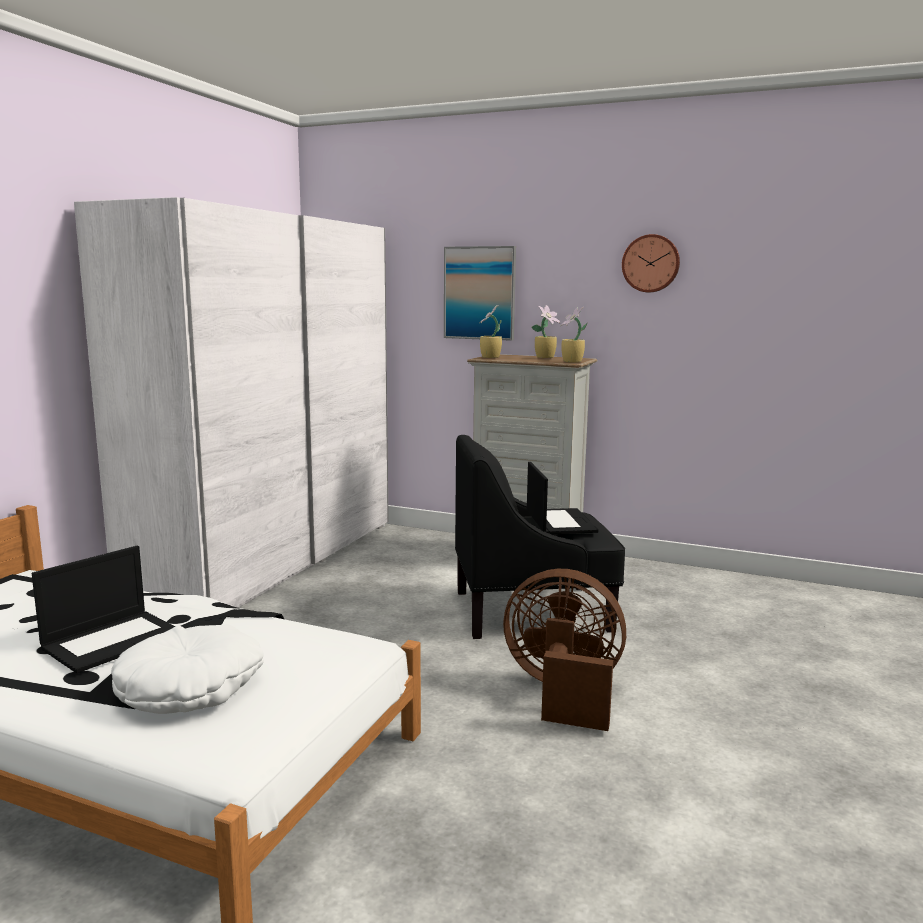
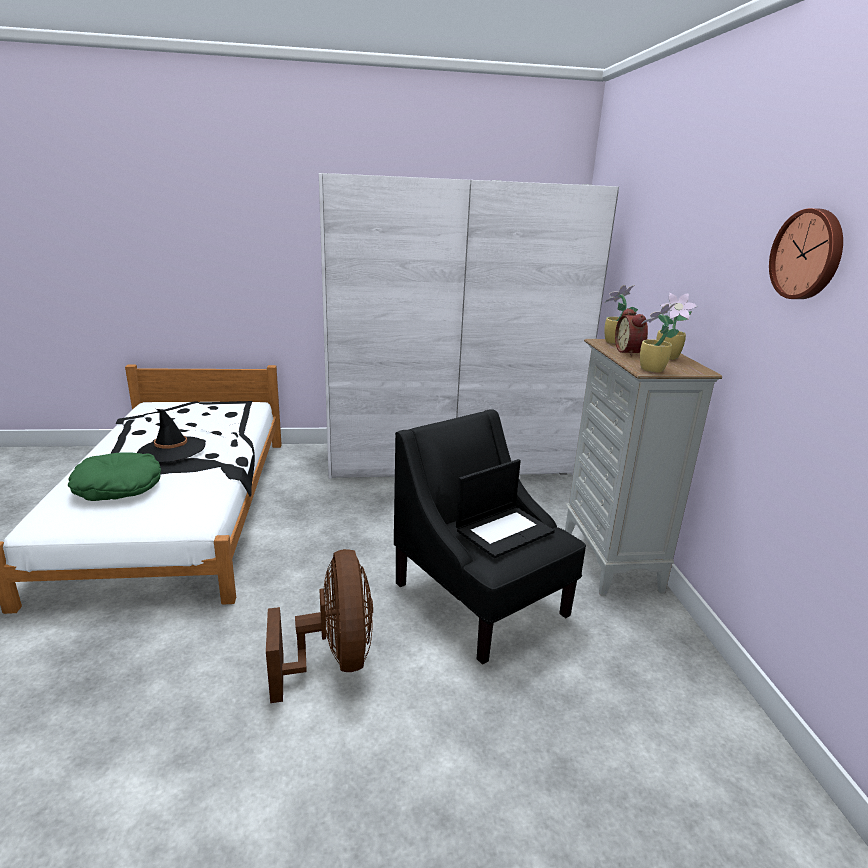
camera: 60 degrees right, 10 degrees up
laptop [32,546,175,673] -> black hat [137,409,206,463]
white pillow [111,625,264,714] -> green pillow [68,452,161,501]
picture [444,246,516,341] -> none
none -> alarm clock [615,308,648,356]

